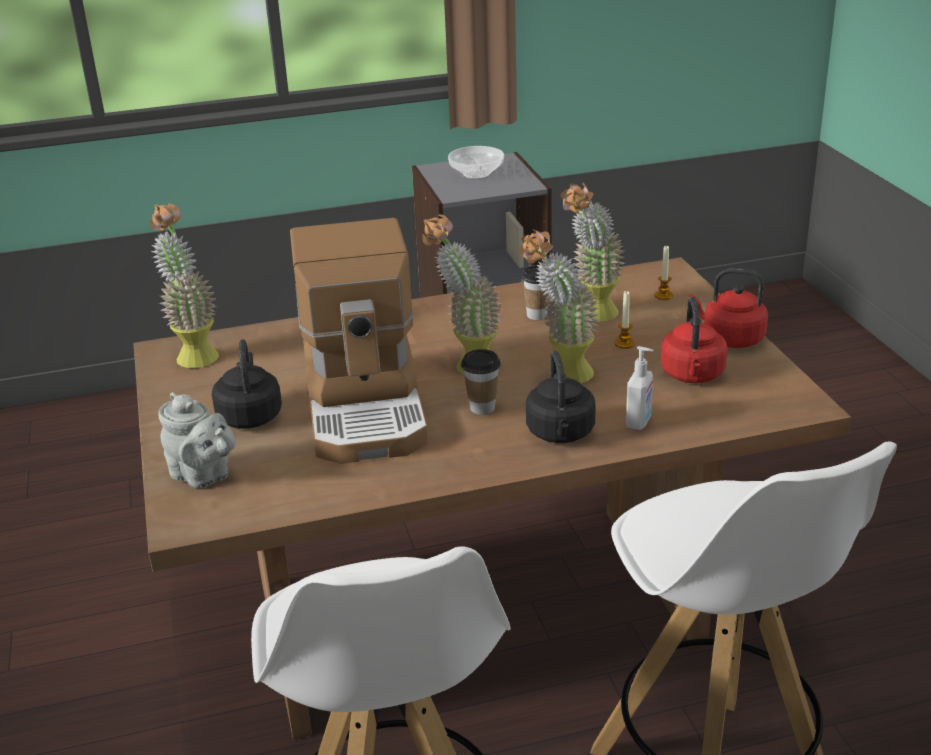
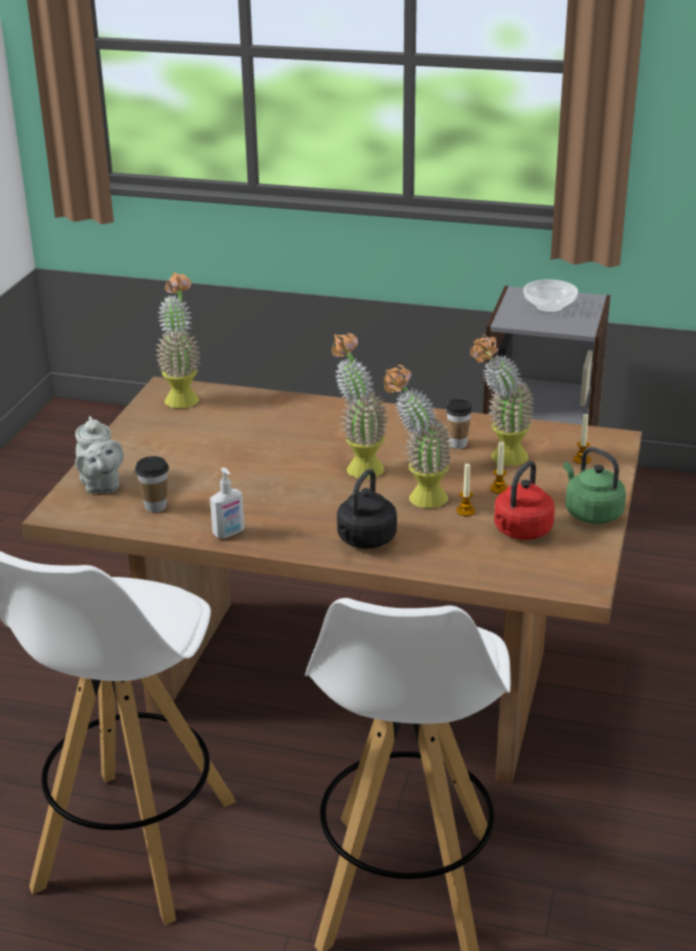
camera: 30 degrees right, 0 degrees up
black kettle [212,339,282,429] -> none
coffee machine [290,218,428,464] -> none
cup [461,349,501,415] -> cup moved to [135,456,169,512]
soap dispenser [626,346,654,430] -> soap dispenser moved to [210,468,245,539]
red kettle [689,268,768,348] -> green kettle [563,447,626,524]
none -> candle [456,463,475,516]

